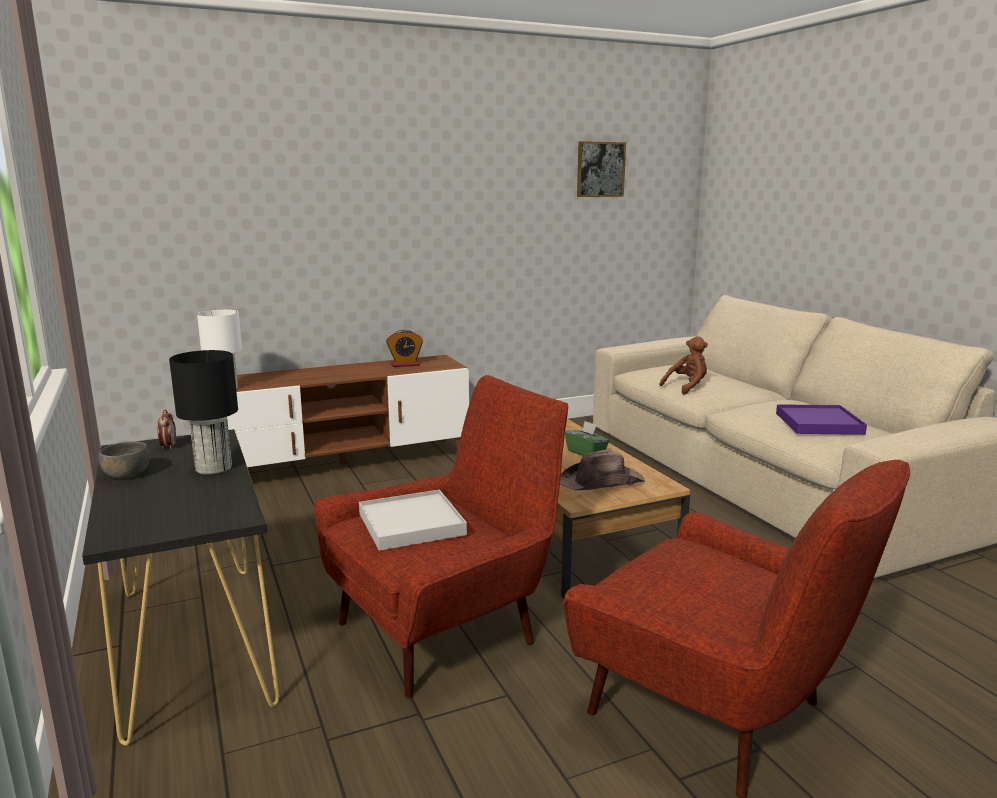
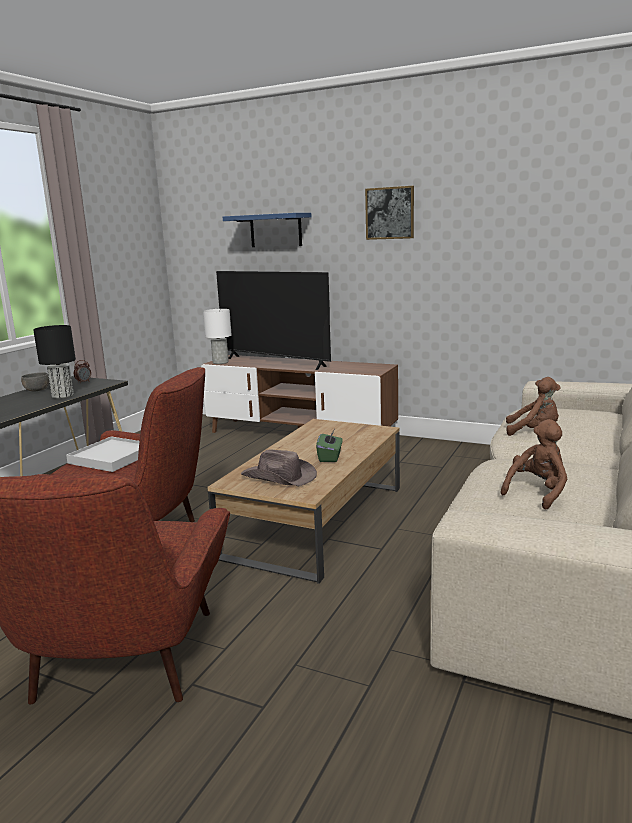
camera: 50 degrees right, 0 degrees up
alarm clock [386,330,423,367] -> none
picture [577,141,626,197] -> picture moved to [365,186,414,240]
purple tray [776,404,867,435] -> brown plush toy [500,419,567,510]
none -> television [216,271,331,370]
none -> blue shelf [223,213,311,247]

